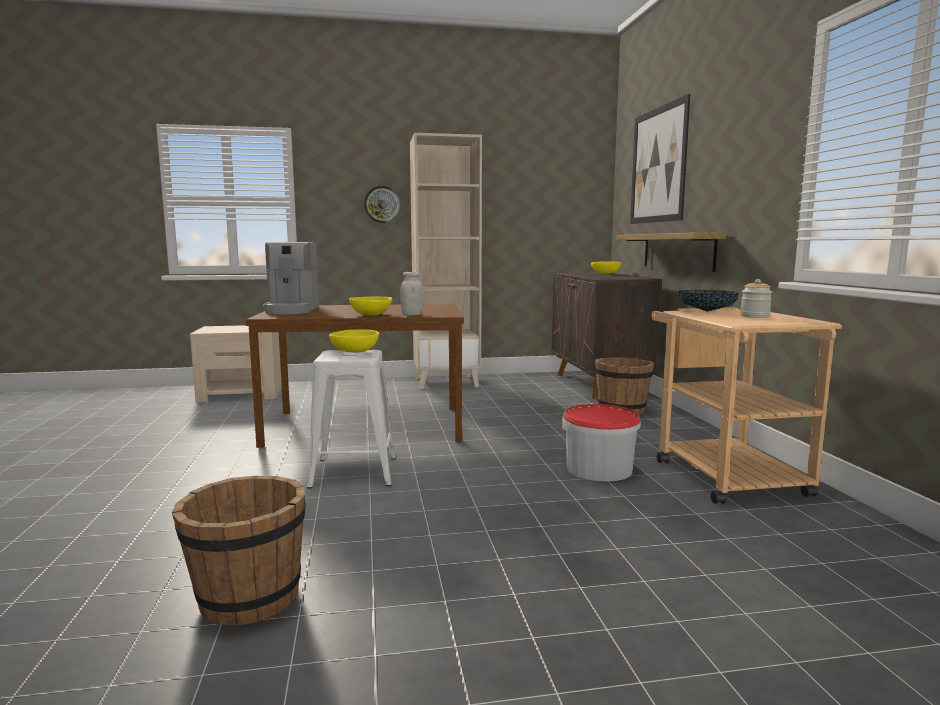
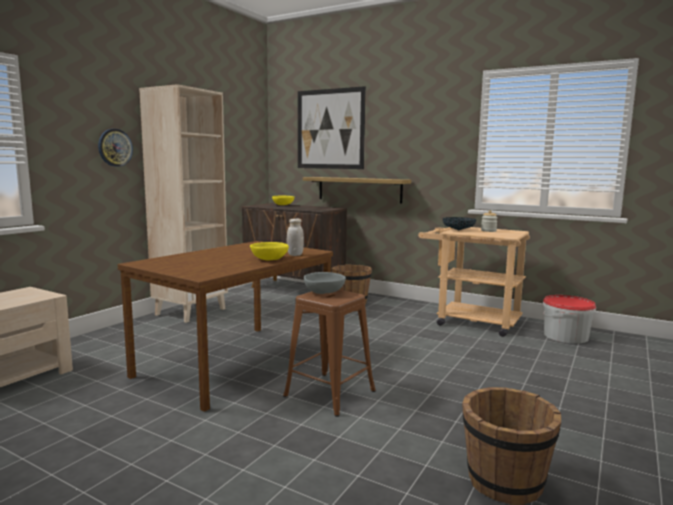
camera: 50 degrees left, 0 degrees up
coffee machine [263,242,319,314] -> none
white stool [307,350,396,489] -> brown stool [283,290,376,417]
yellow bowl [329,330,379,353] -> grey bowl [304,272,346,294]
bucket [562,404,641,482] -> bucket moved to [543,295,596,344]

